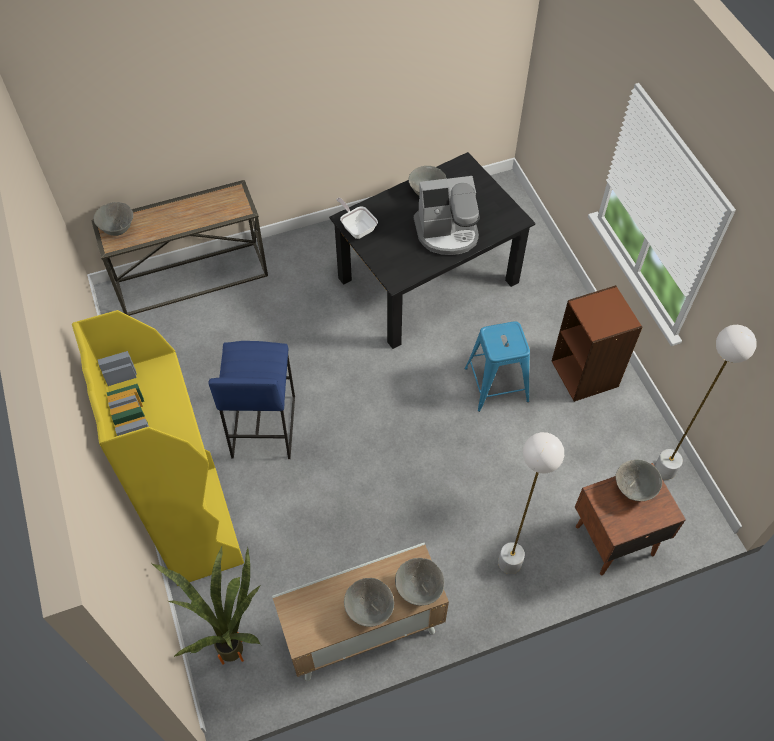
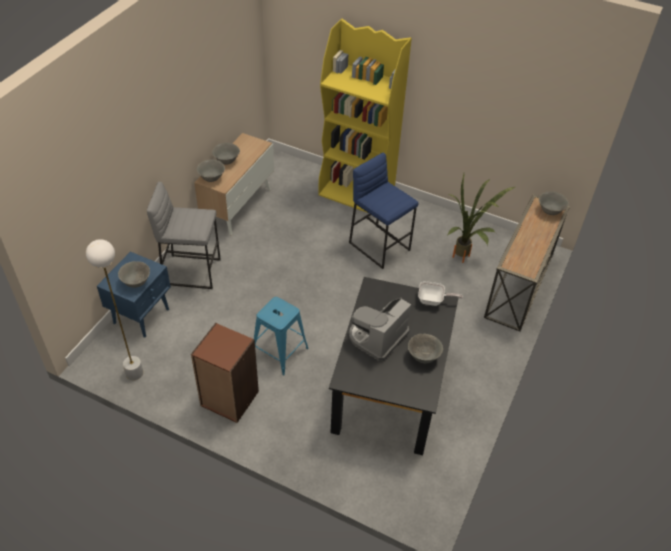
camera: 135 degrees right, 10 degrees down
potted plant [152,545,261,665] -> potted plant moved to [448,174,515,263]
white floor lamp [498,432,564,574] -> grey stool [147,182,221,289]
brown nightstand [575,463,686,575] -> blue nightstand [97,252,171,338]

